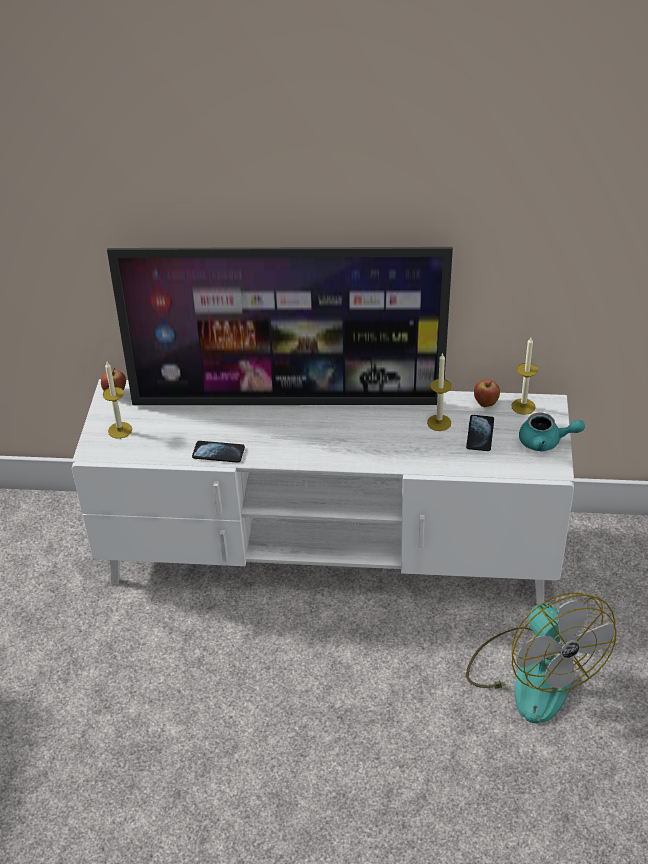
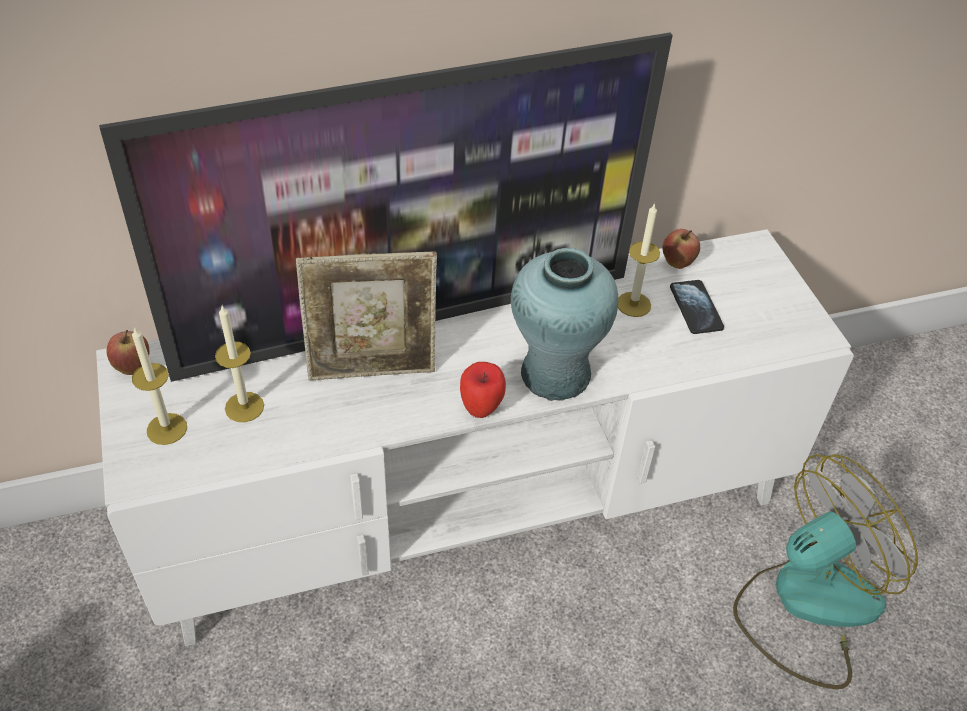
camera: 25 degrees left, 5 degrees up
phone [192,441,245,463] -> none
fan [466,593,617,724] -> fan turned 75 degrees counterclockwise [733,454,918,689]
candle [511,337,538,415] -> candle moved to [215,306,264,422]
turquoise teapot [519,413,585,452] -> none
none -> picture frame [296,251,437,380]
none -> apple [460,362,506,418]
none -> turquoise vase [511,248,618,401]

